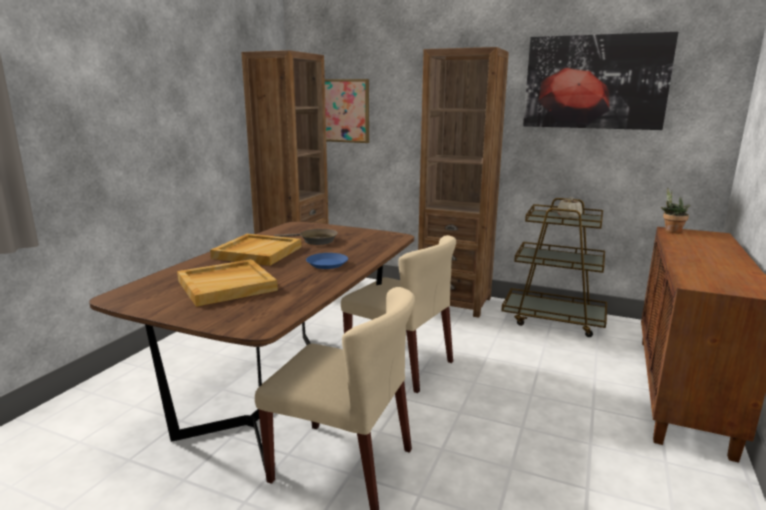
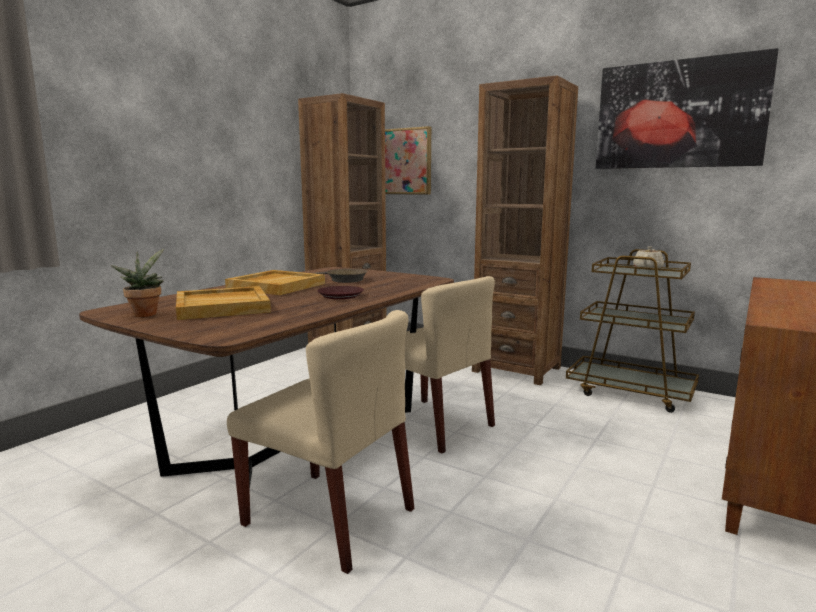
camera: 10 degrees right, 5 degrees down
blue plate [306,253,348,269] -> brown plate [317,286,364,299]
potted plant [661,187,690,233] -> potted plant moved to [111,249,164,317]

